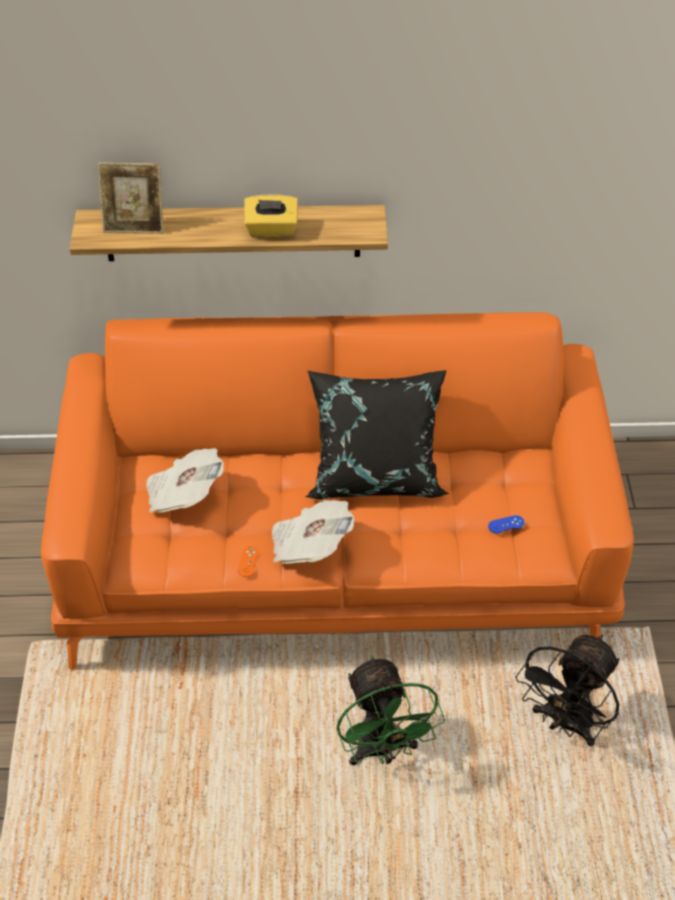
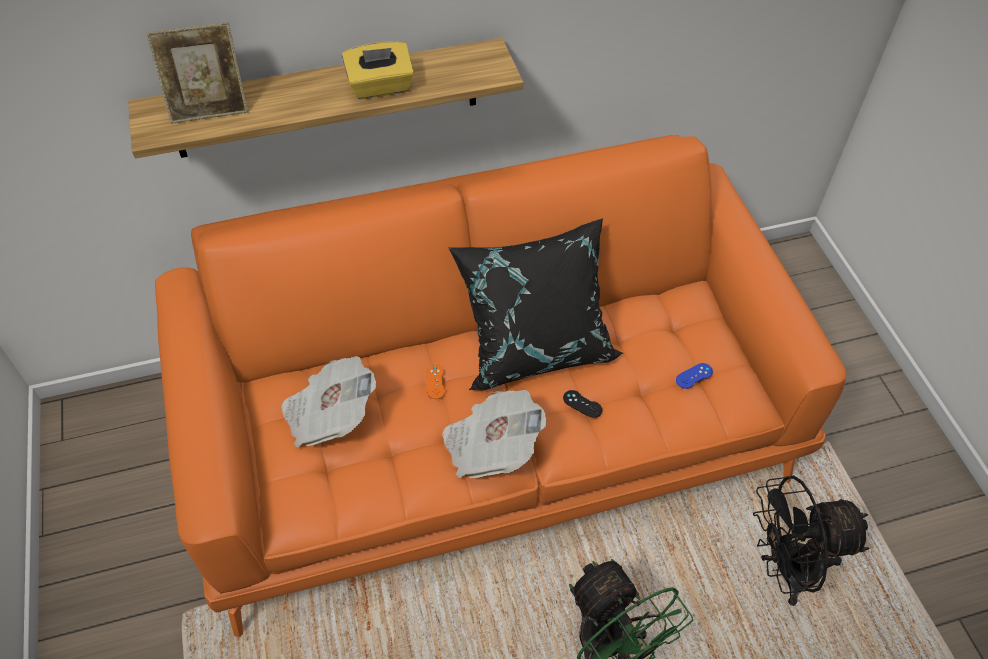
camera: 15 degrees left, 5 degrees up
orange game controller [238,546,259,577] -> orange game controller moved to [426,364,446,399]
black fan [515,635,619,746] -> black fan turned 60 degrees clockwise [753,476,869,606]
none -> black game controller [563,390,602,418]

